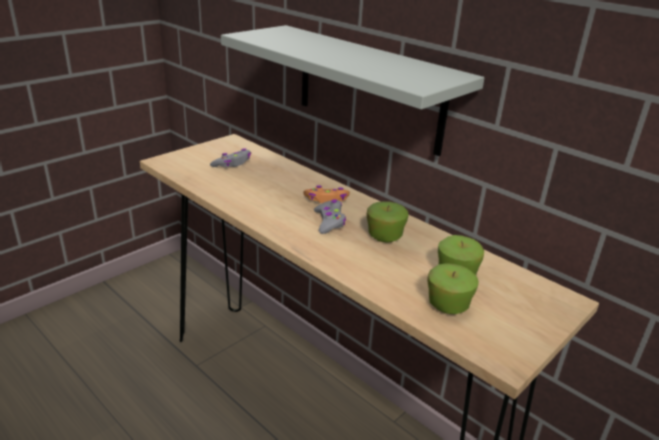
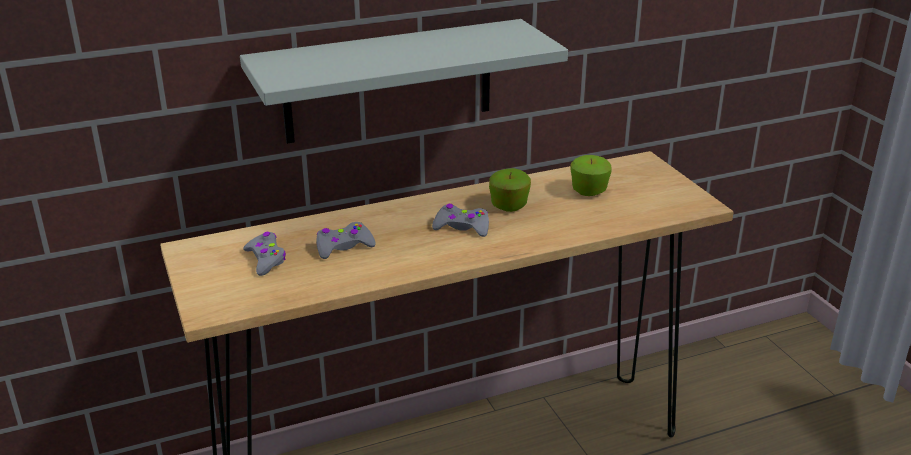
camera: 65 degrees left, 0 degrees up
orange game controller [304,185,350,203] -> none
apple [427,263,479,314] -> none
none -> grey game controller [316,222,376,259]

